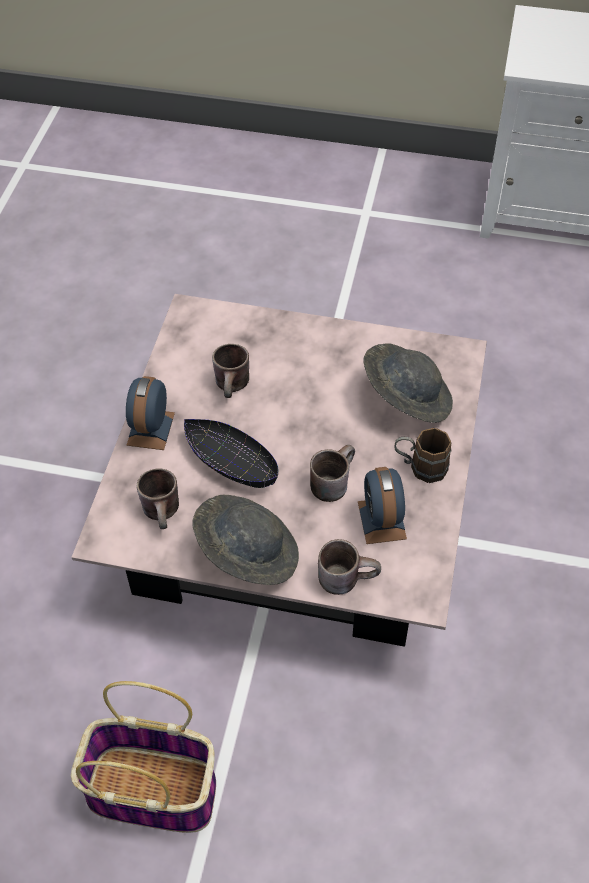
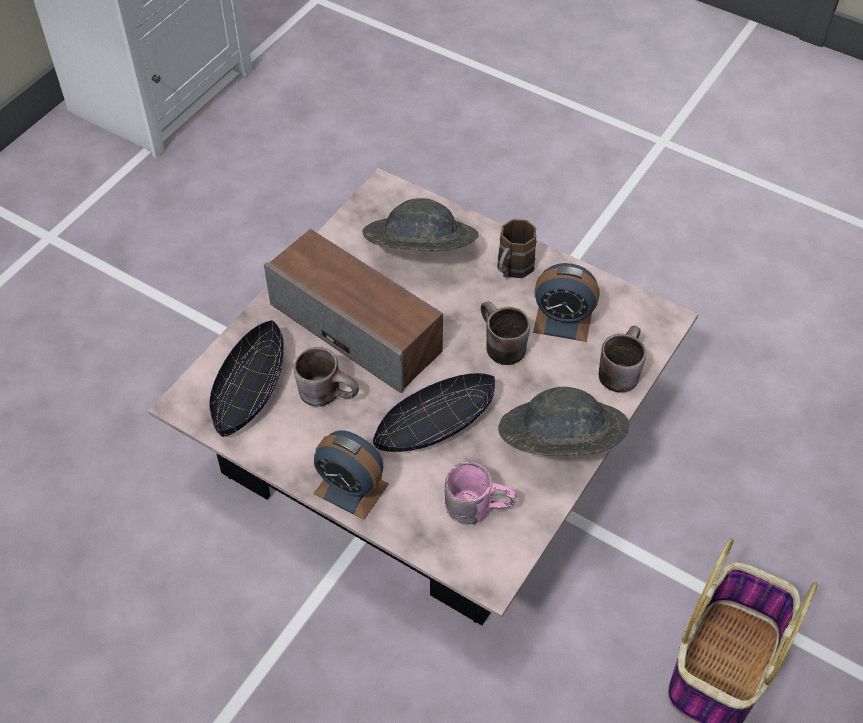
camera: 70 degrees left, 0 degrees up
brown mug [137,468,179,529] -> pink mug [444,462,517,525]
none -> black bowl [210,320,284,437]
none -> speaker [264,229,443,393]

